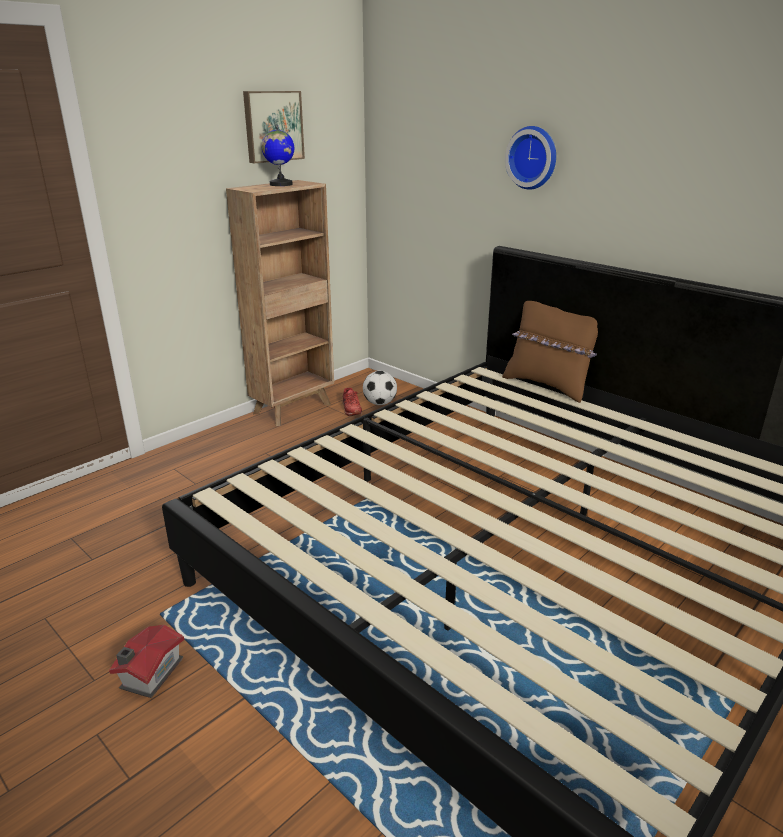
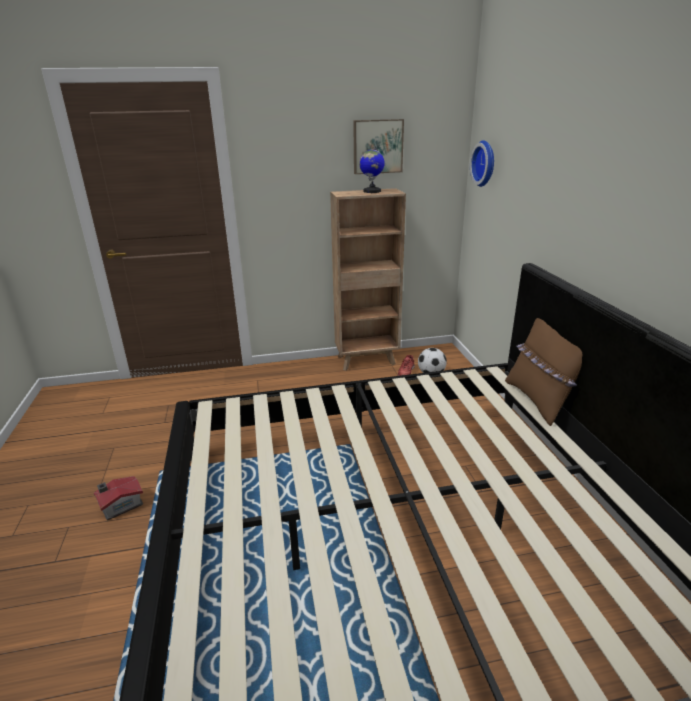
camera: 35 degrees right, 0 degrees up
wall clock [505,126,556,190] -> wall clock moved to [470,140,494,187]

